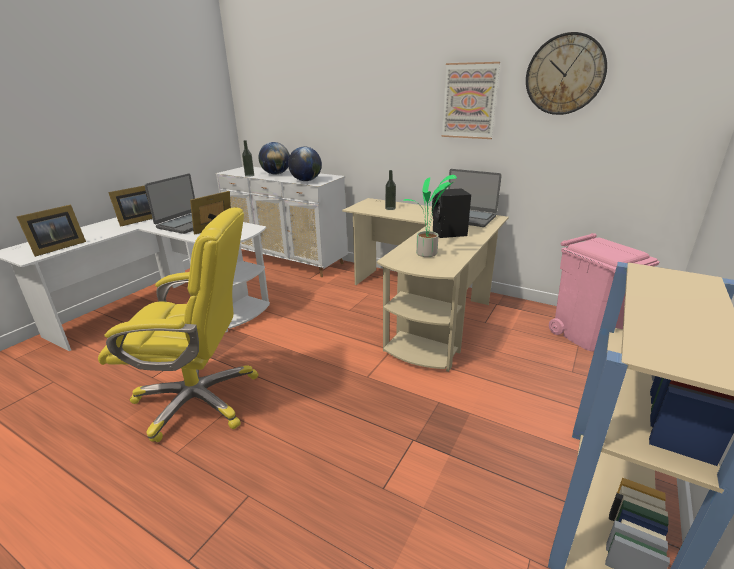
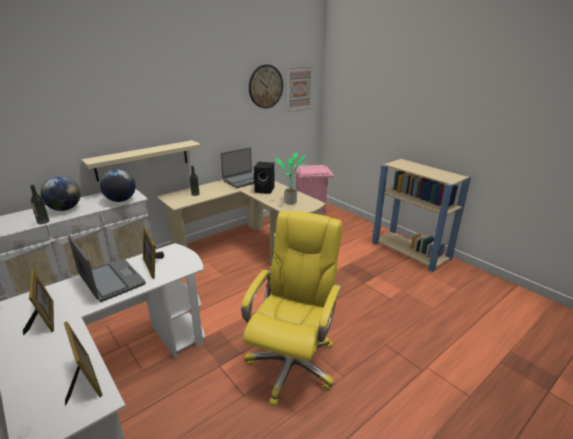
camera: 70 degrees left, 0 degrees up
picture [442,62,500,139] -> picture moved to [288,66,312,112]
none -> beige shelf [81,140,201,182]

